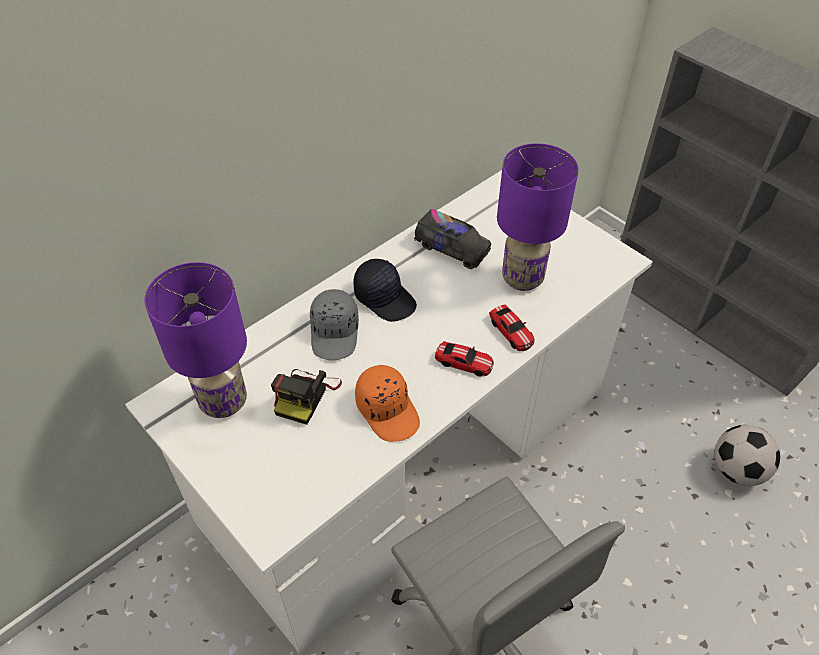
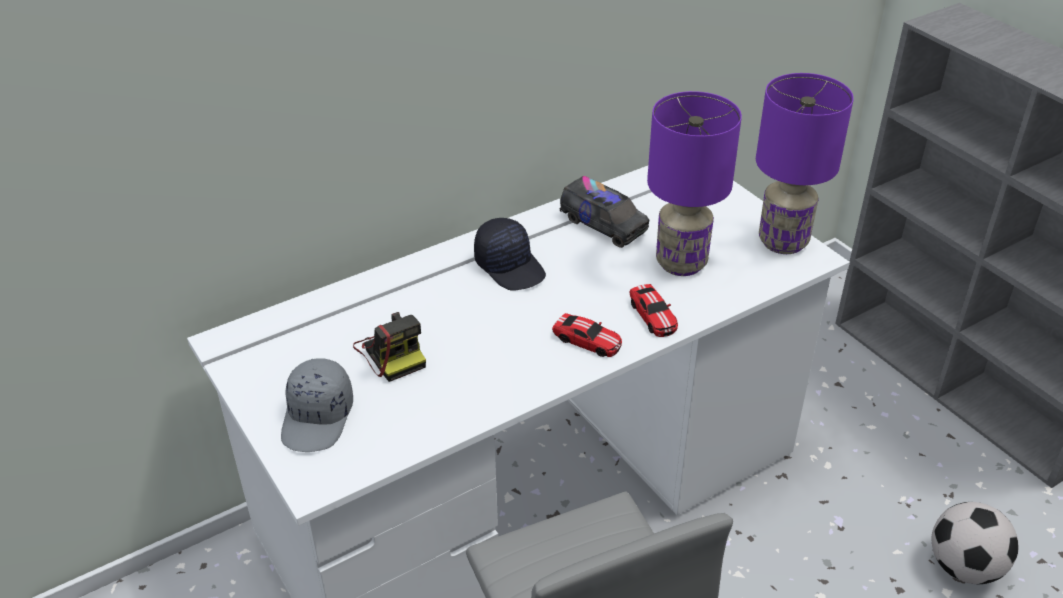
camera: 10 degrees right, 10 degrees down
purple table lamp [144,262,247,418] -> purple table lamp moved to [756,73,854,254]
camera [271,369,342,425] -> camera turned 60 degrees counterclockwise [353,312,426,382]
grey cap [310,289,359,360] -> grey cap moved to [281,358,353,452]
orange cap [355,365,420,442] -> none

